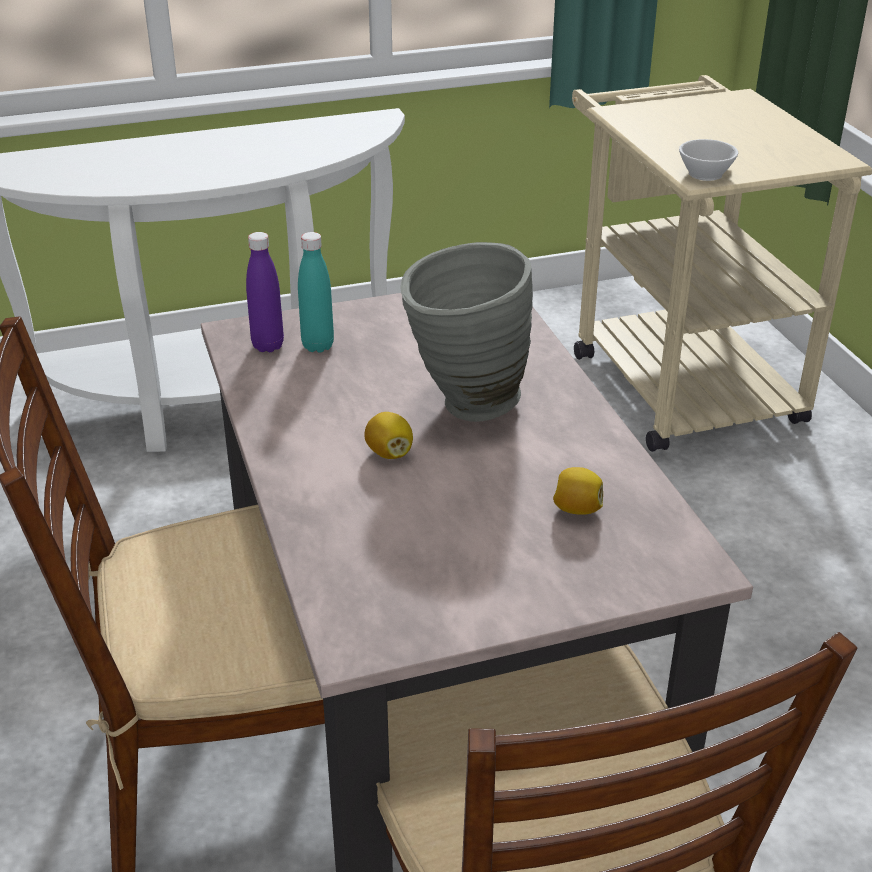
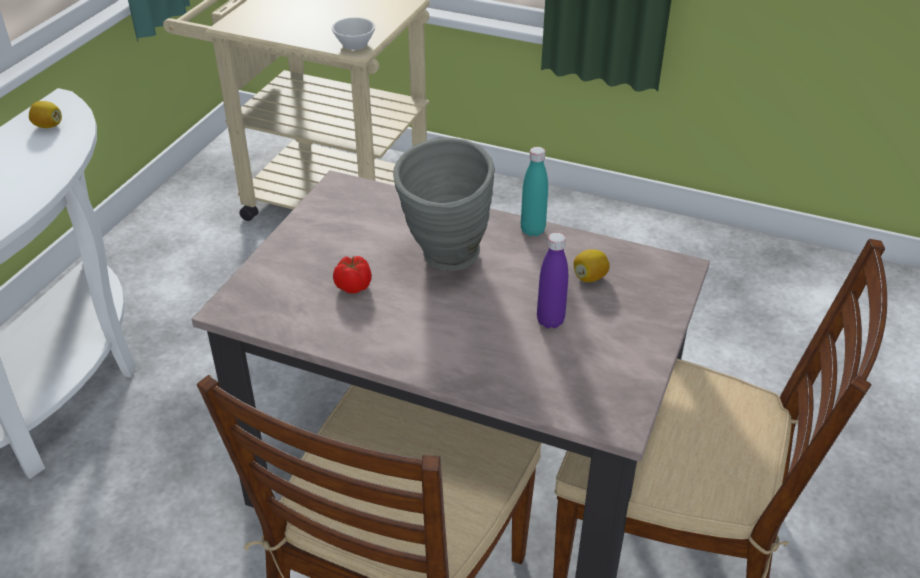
camera: 50 degrees left, 5 degrees up
purple bottle [246,232,284,352] -> purple bottle moved to [537,233,568,328]
turquoise bottle [298,232,334,353] -> turquoise bottle moved to [521,147,548,236]
lemon [364,412,413,459] -> lemon moved to [29,101,62,128]
none -> tomato [333,256,372,293]

